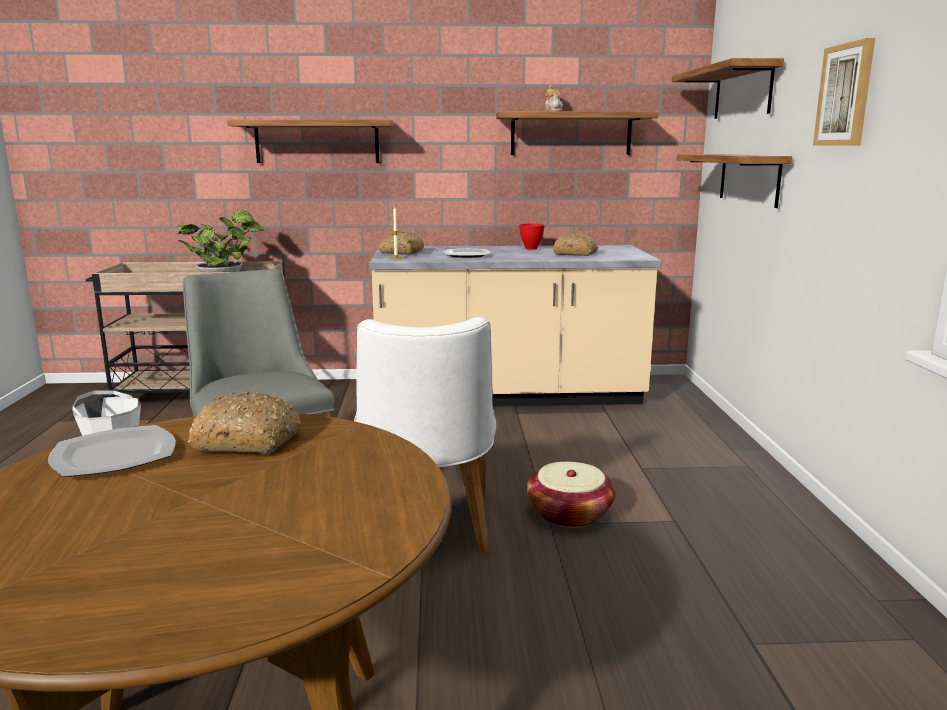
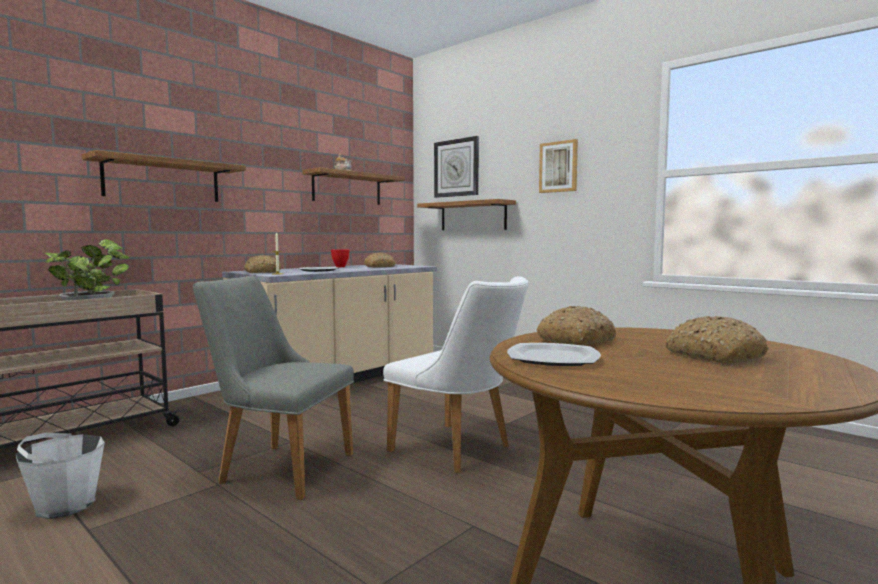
camera: 45 degrees left, 10 degrees down
basket [527,462,615,528] -> none
shelf [672,58,784,119] -> wall clock [434,136,479,198]
none -> bread [665,316,769,364]

